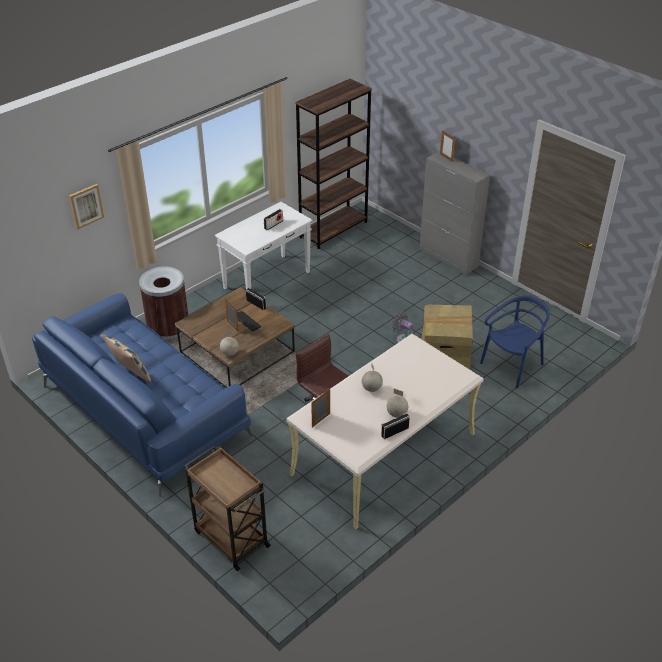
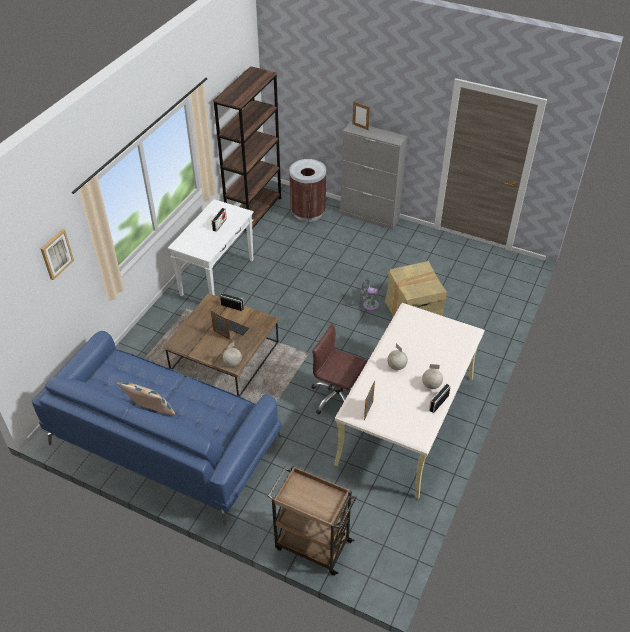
camera: 20 degrees left, 5 degrees up
brown trash can [139,266,188,340] -> brown trash can moved to [289,159,326,222]
blue chair [480,295,550,388] -> none

